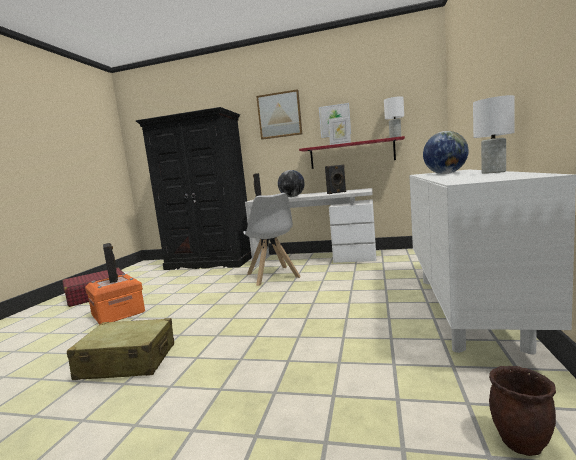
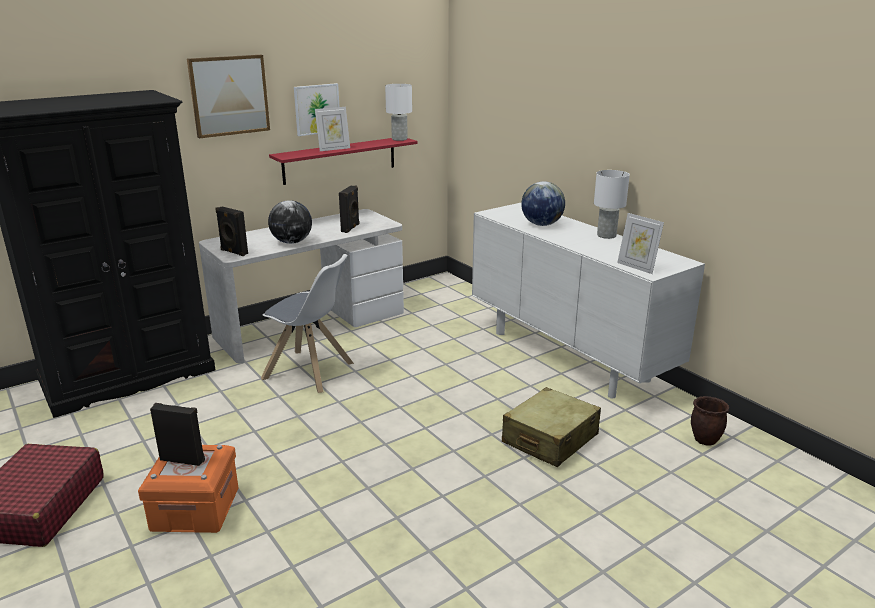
camera: 50 degrees left, 15 degrees up
beige suitcase [67,318,174,380] -> beige suitcase moved to [502,387,601,467]
none -> picture frame [617,213,664,274]

